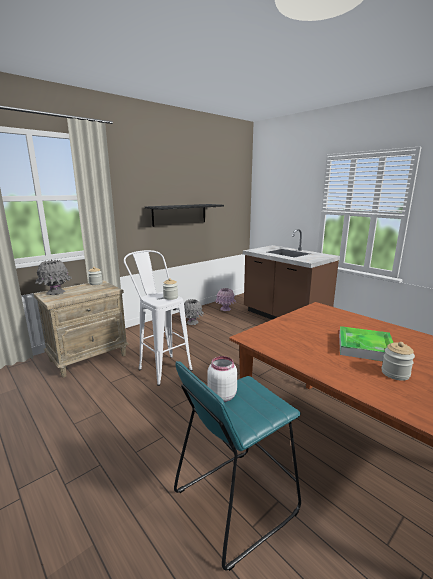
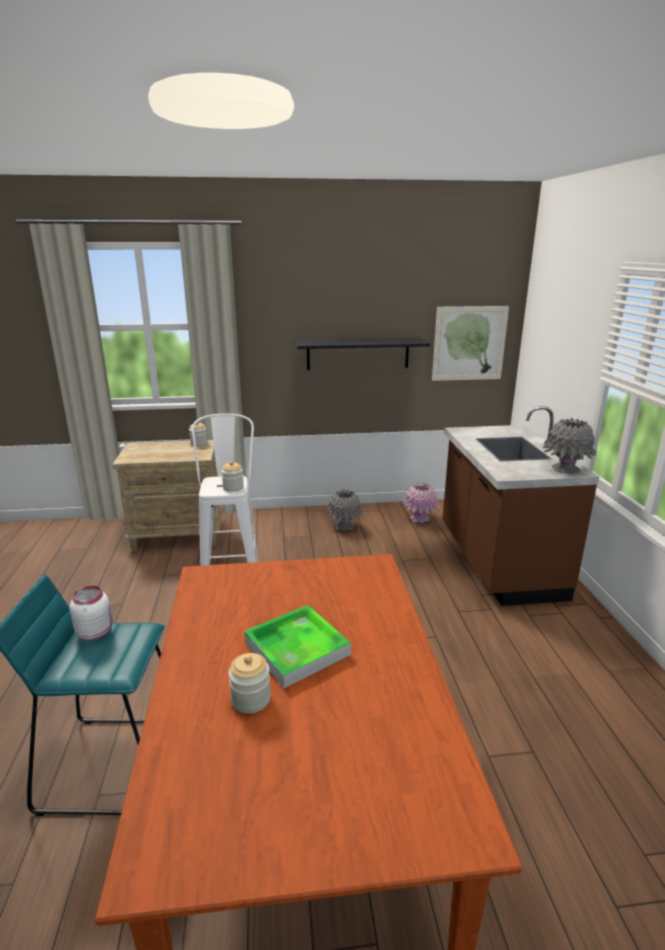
camera: 35 degrees right, 5 degrees up
grey vase [35,260,72,295] -> grey vase moved to [543,418,598,474]
none -> picture [432,306,509,381]

